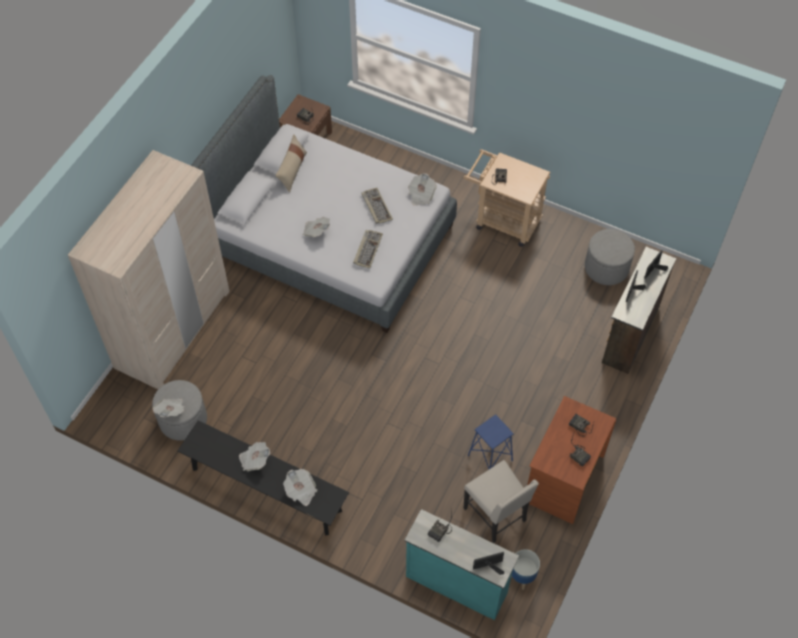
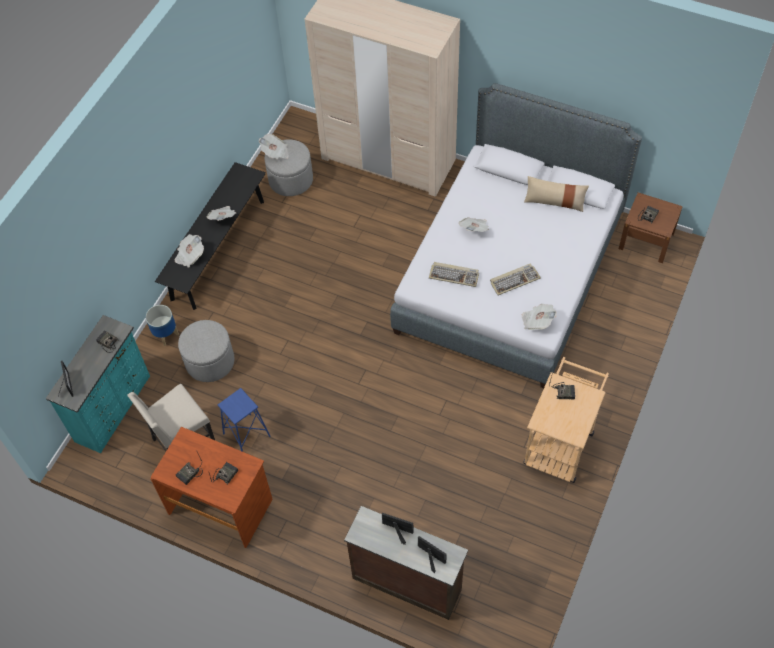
camera: 90 degrees right, 0 degrees up
planter [511,549,540,590] -> planter moved to [146,305,179,346]
grey ottoman [585,229,635,285] -> grey ottoman moved to [178,320,235,382]

